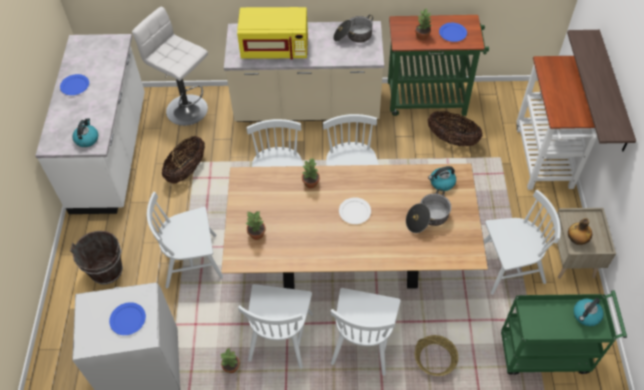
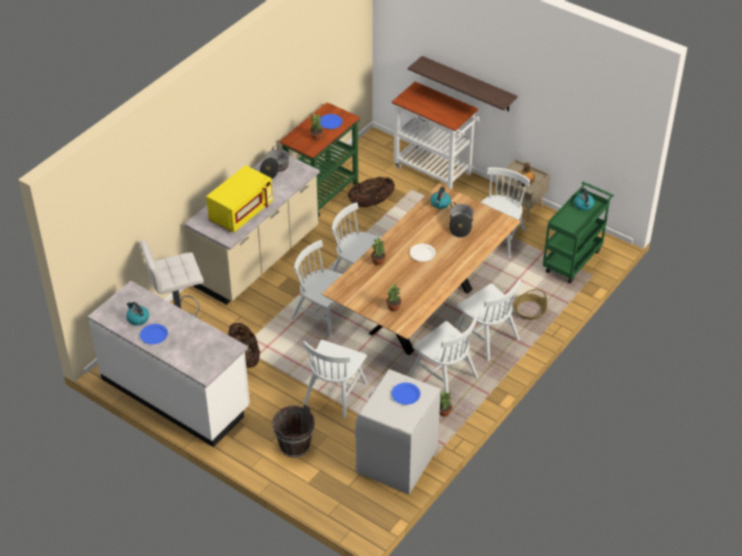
camera: 55 degrees left, 10 degrees down
kettle [72,118,98,147] -> kettle moved to [126,302,149,326]

